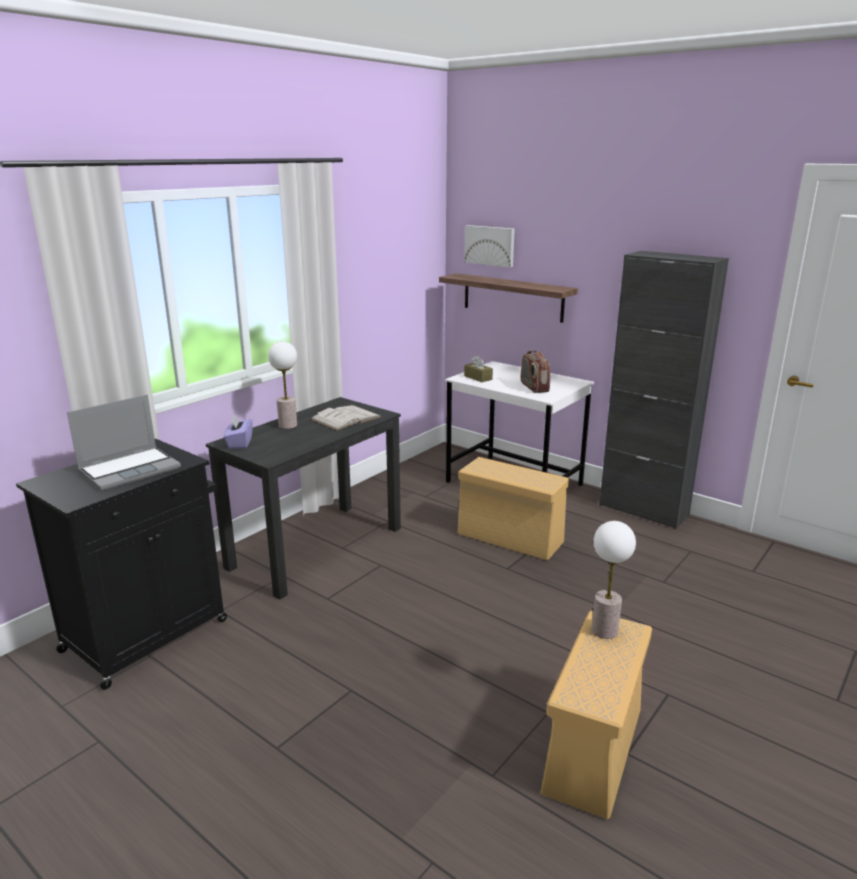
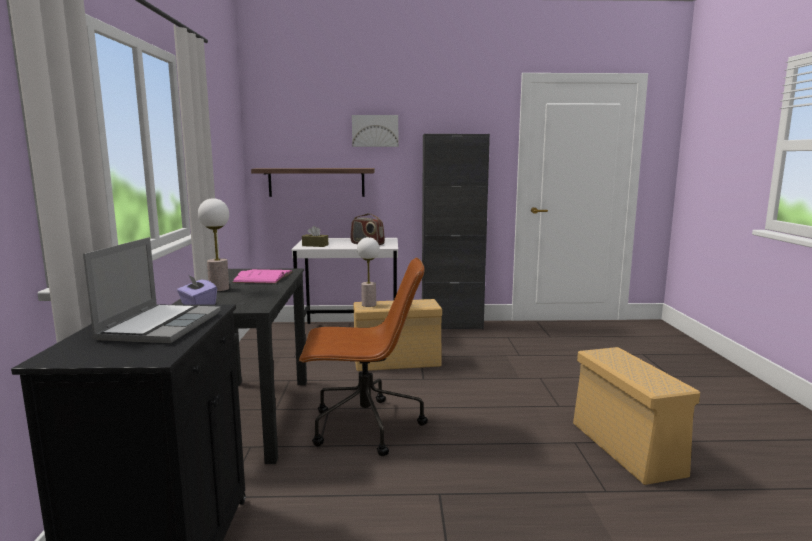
camera: 40 degrees left, 10 degrees down
white book [310,405,381,431] -> pink book [232,269,292,284]
picture [465,225,515,267] -> picture moved to [352,115,398,147]
table lamp [592,521,636,639] -> table lamp moved to [357,237,379,307]
none -> brown office chair [299,257,428,456]

